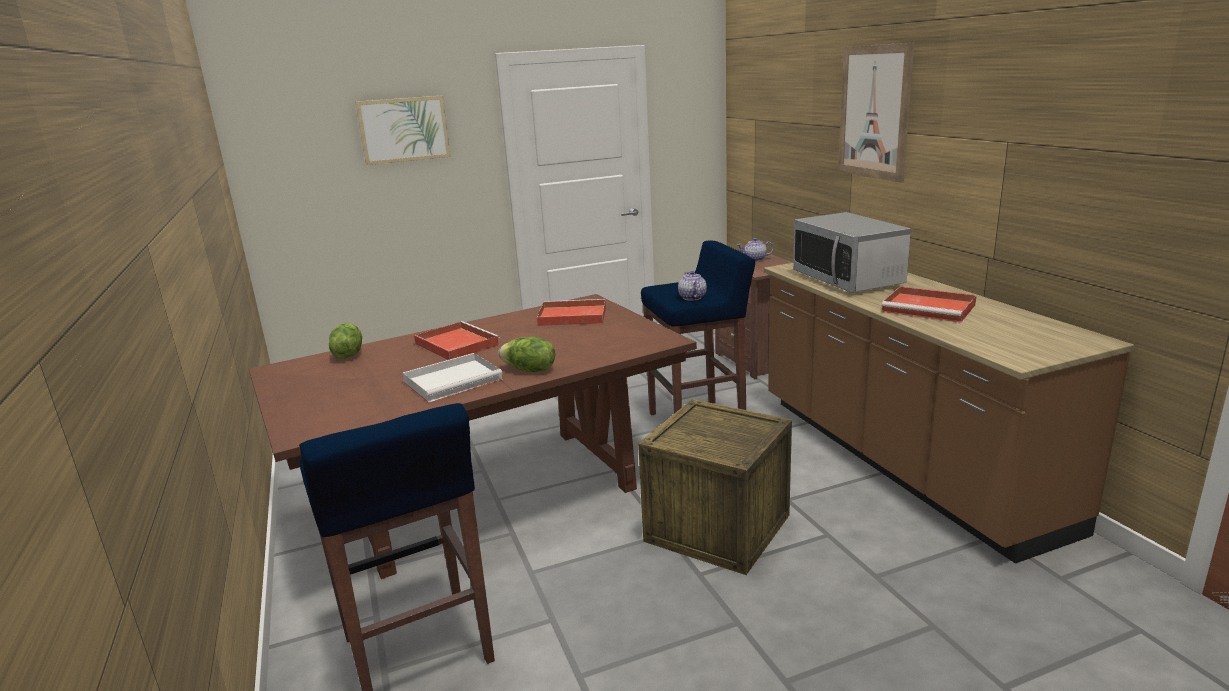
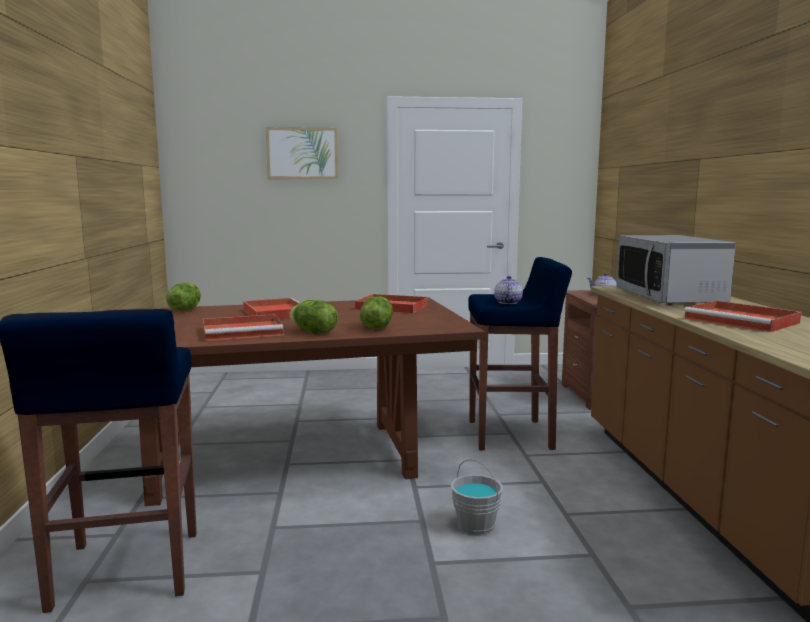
camera: 15 degrees right, 10 degrees down
white tray [403,353,503,403] -> red tray [203,314,283,341]
crate [638,399,792,575] -> grey bucket [451,459,503,536]
picture [838,43,914,183] -> none
none -> lettuce [360,296,393,329]

